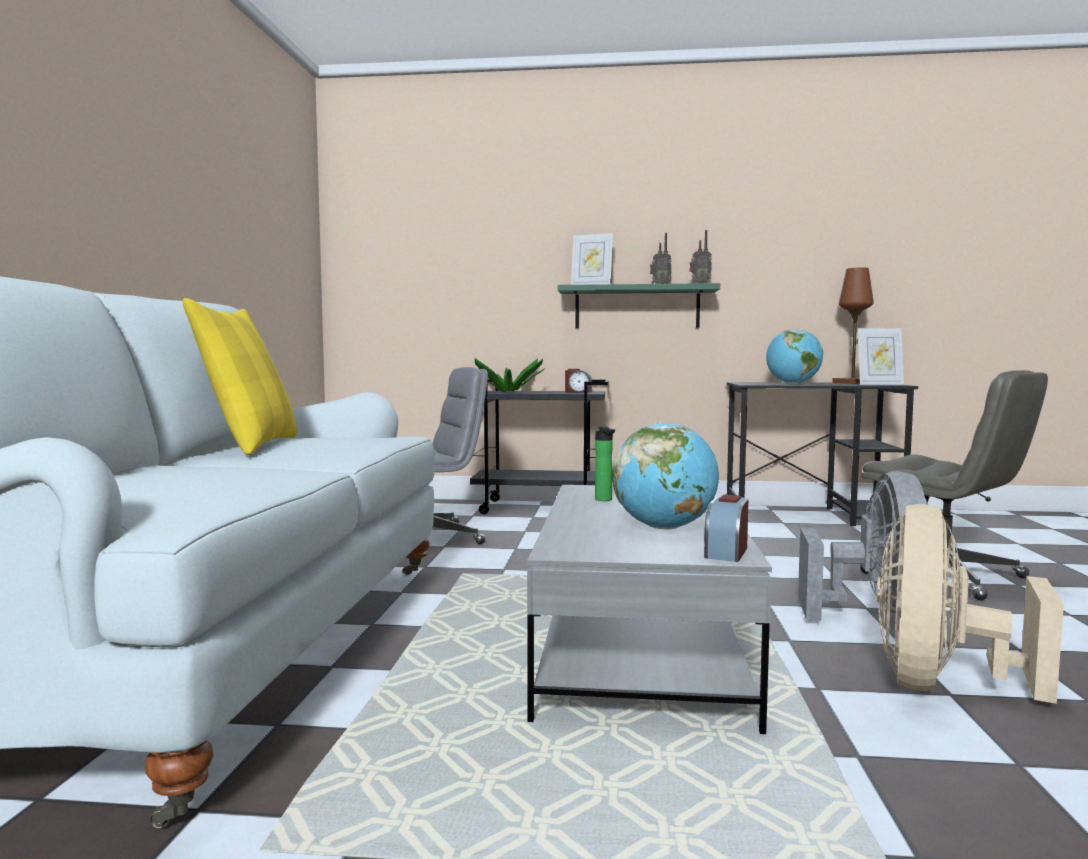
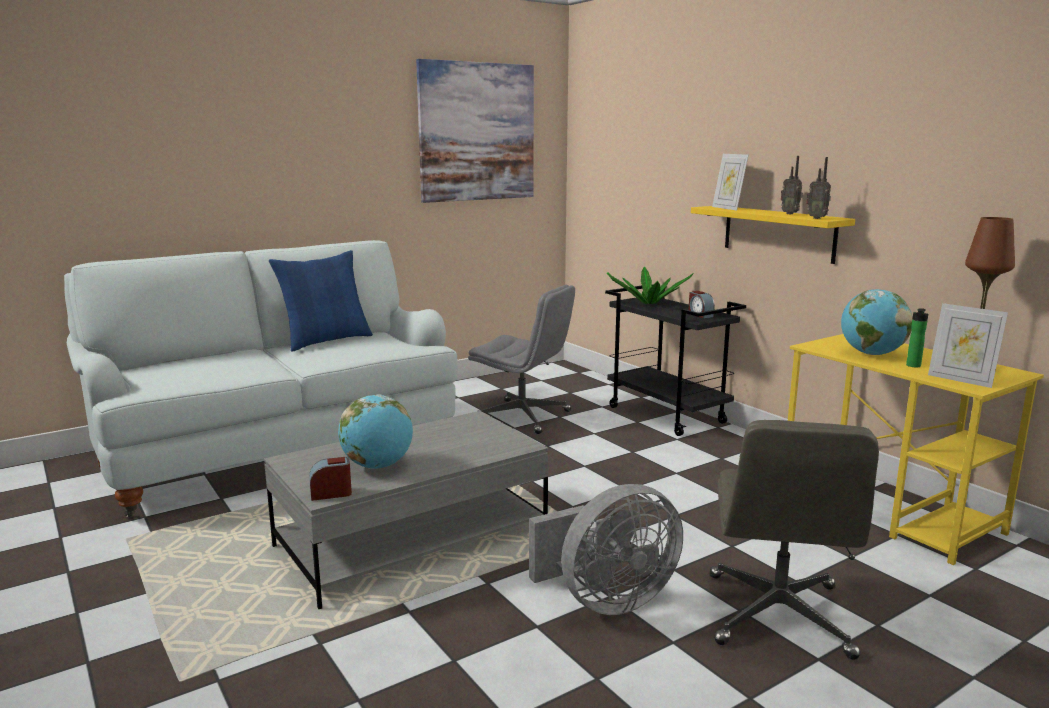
camera: 50 degrees right, 10 degrees up
yellow pillow [182,298,297,455] -> blue pillow [269,250,373,351]
green shelf [558,283,720,328] -> yellow shelf [691,206,855,264]
bottle [595,426,615,501] -> bottle moved to [906,308,928,367]
black desk [727,382,918,526] -> yellow desk [788,334,1044,565]
beige fan [876,504,1064,704] -> none
none -> picture [416,59,534,203]

